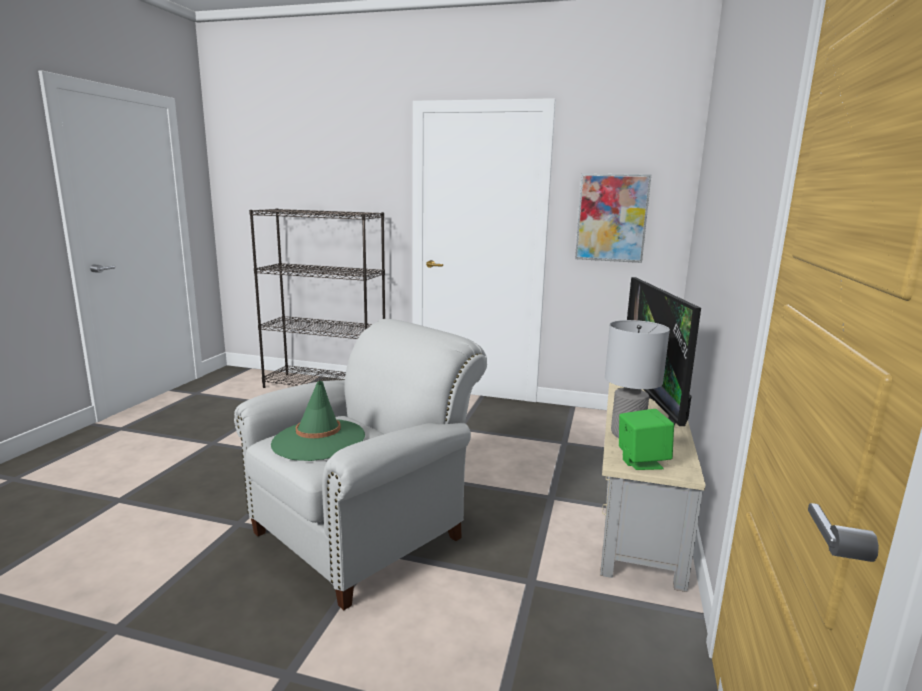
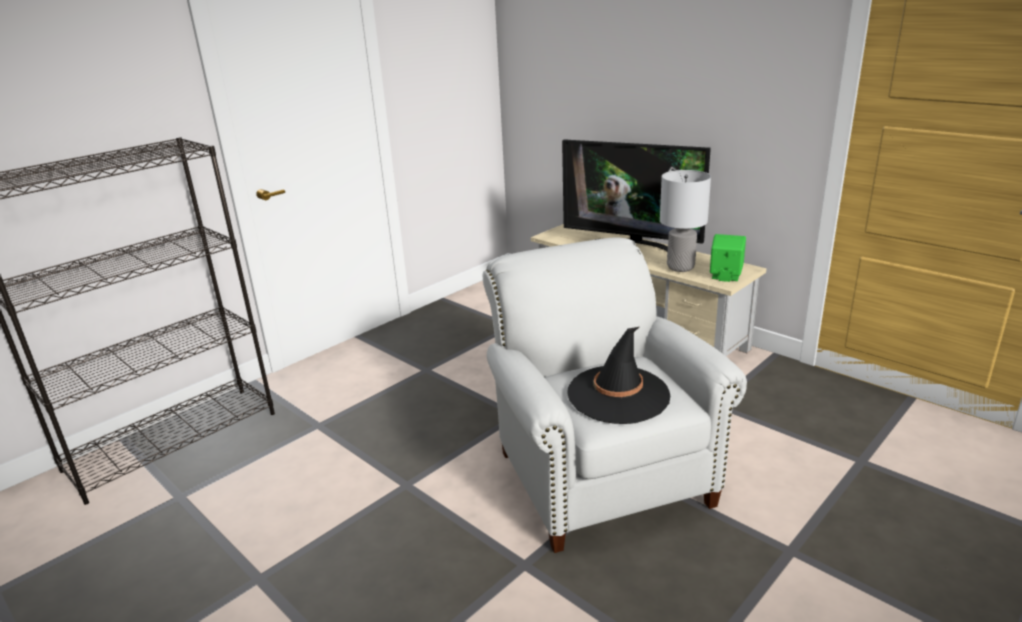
camera: 60 degrees left, 10 degrees up
green hat [271,381,365,461] -> black hat [567,327,671,424]
picture [575,173,651,263] -> none

